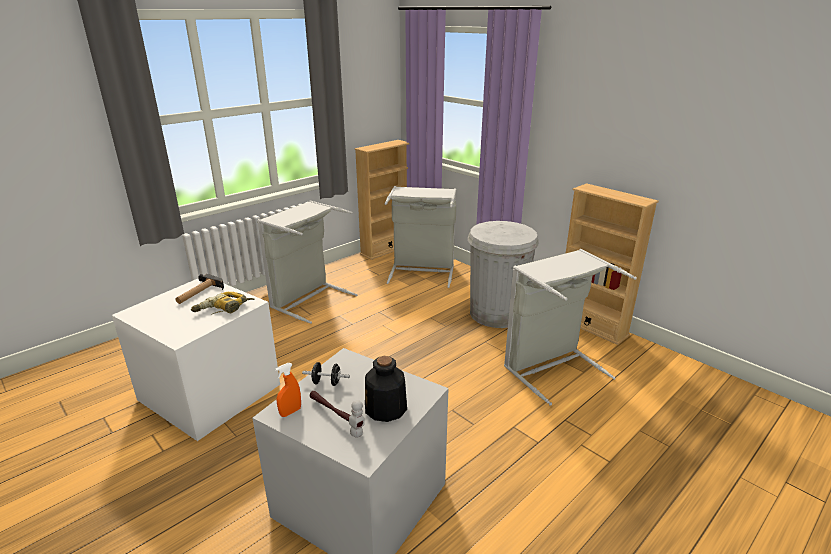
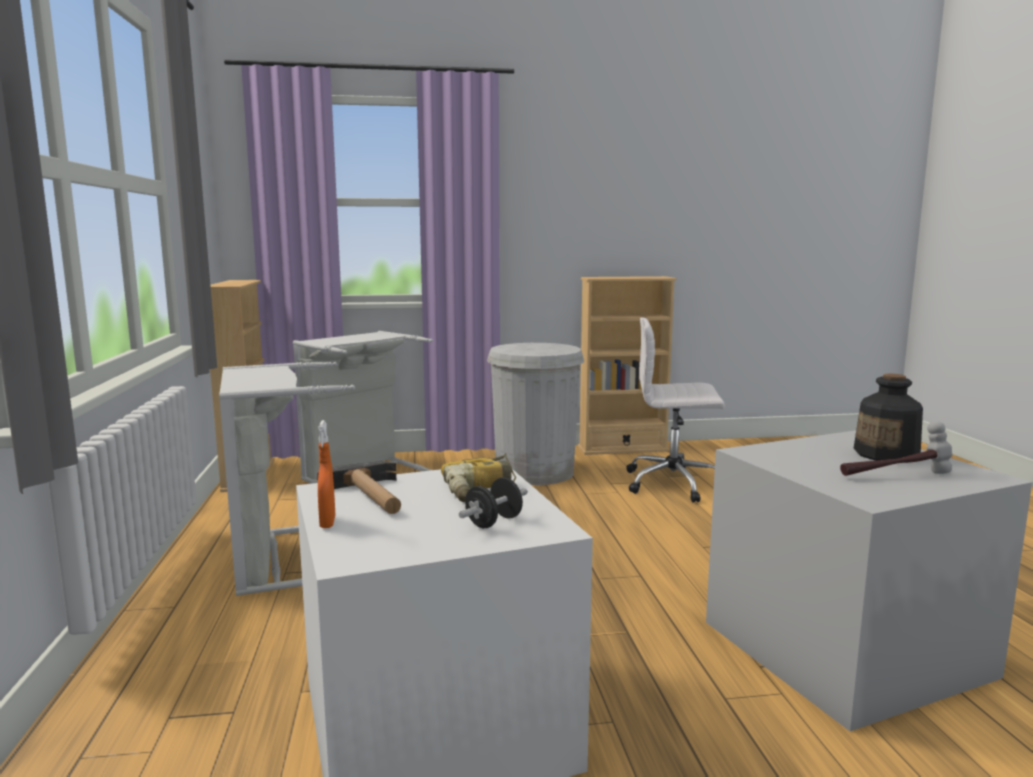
camera: 55 degrees left, 15 degrees down
orange spray bottle [275,363,301,417] -> orange spray bottle moved to [318,420,335,528]
black dumbbell [302,362,350,386] -> black dumbbell moved to [459,477,528,528]
grey laundry basket [504,249,637,406] -> white office chair [627,317,725,503]

